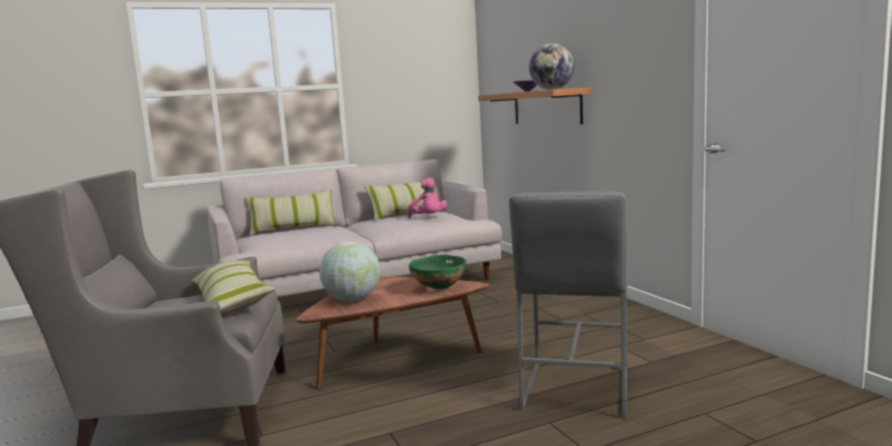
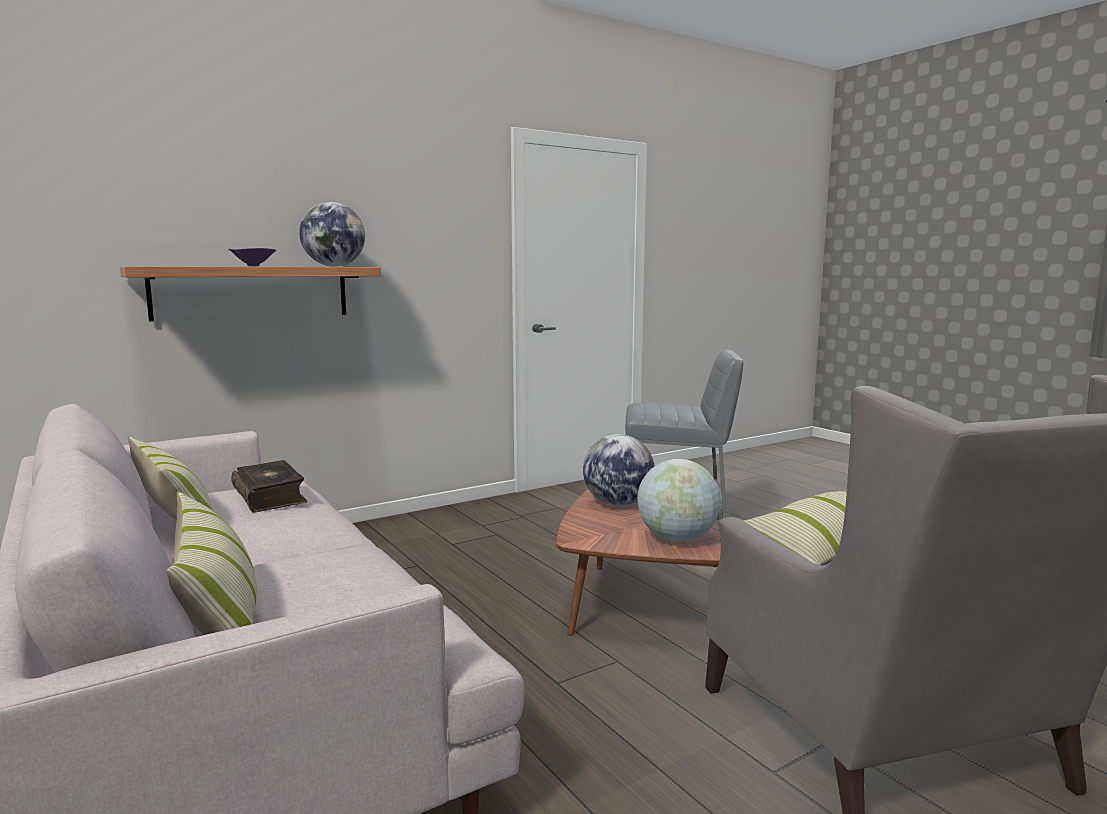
camera: 100 degrees left, 0 degrees up
pink plush toy [407,178,447,218] -> book [231,460,308,513]
green bowl [409,255,467,289] -> globe [583,434,654,506]

